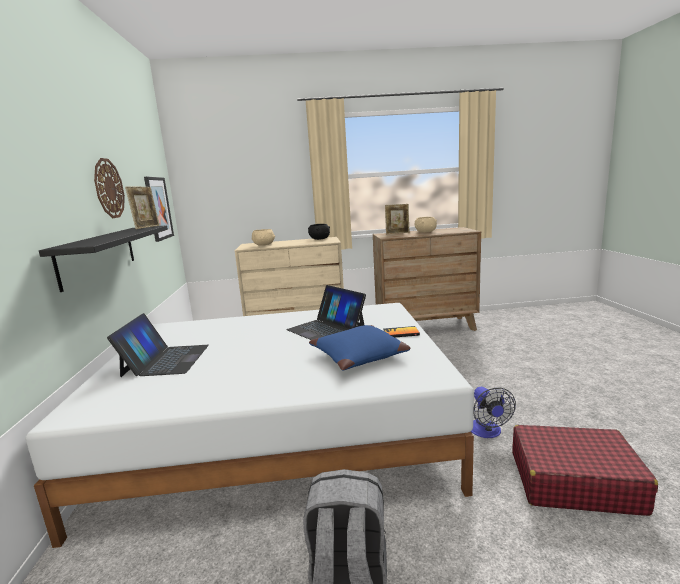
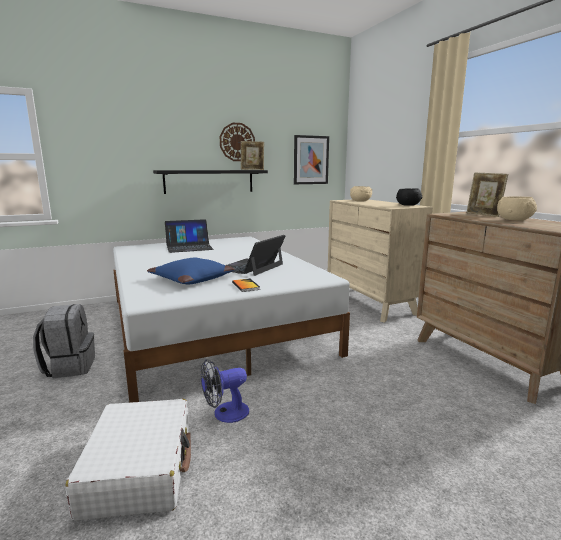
camera: 70 degrees right, 0 degrees up
red suitcase [512,425,658,516] -> white suitcase [65,399,191,521]

